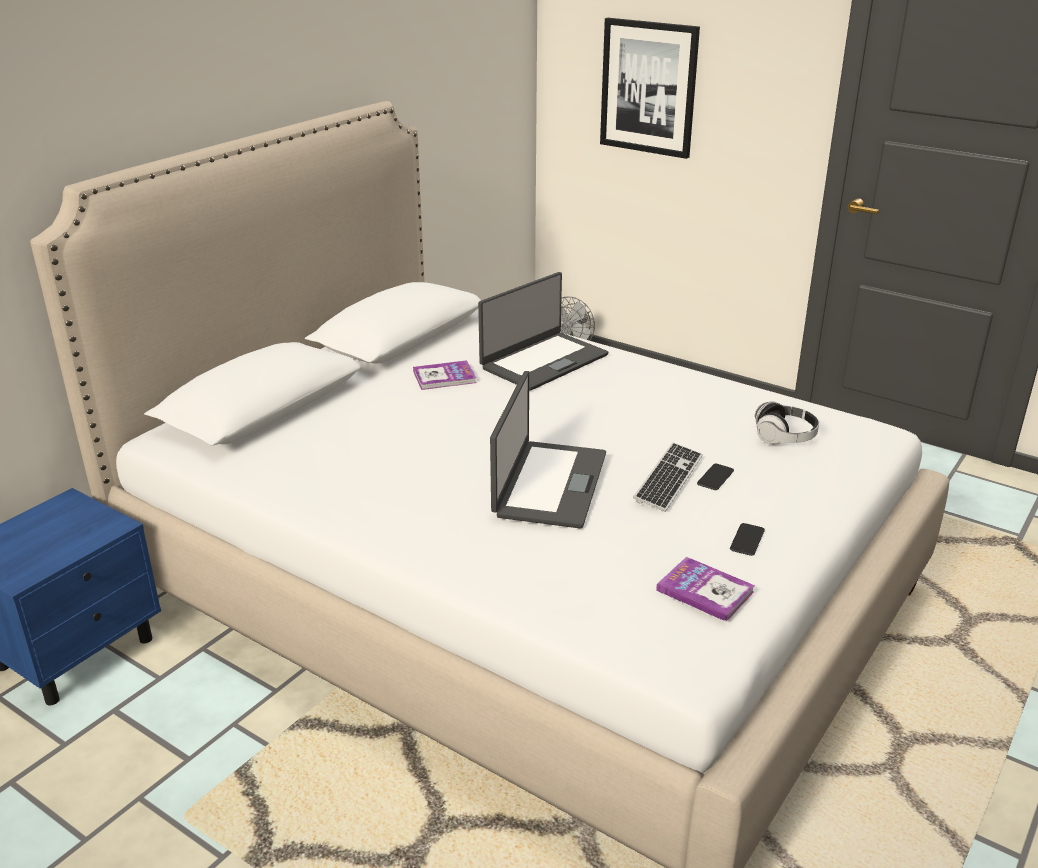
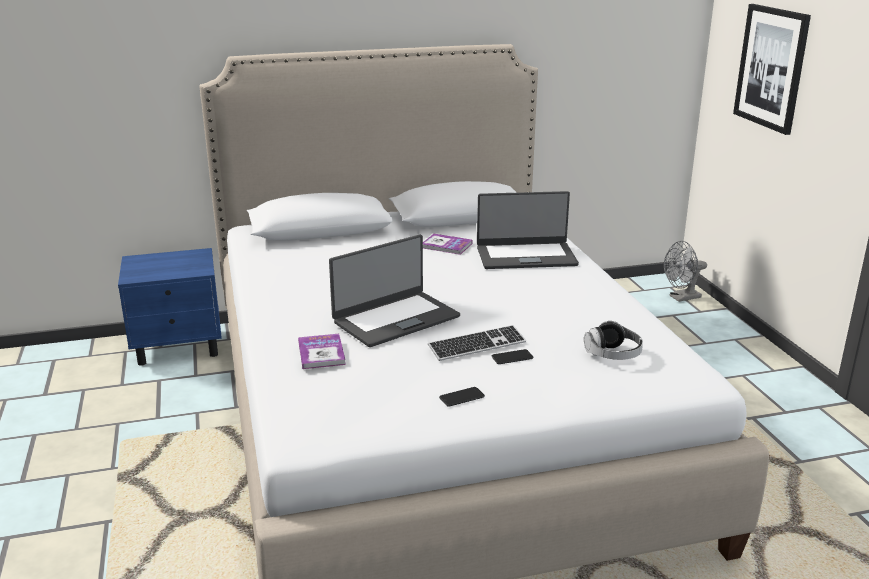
camera: 40 degrees right, 5 degrees down
book [656,557,755,622] -> book moved to [298,334,346,369]

